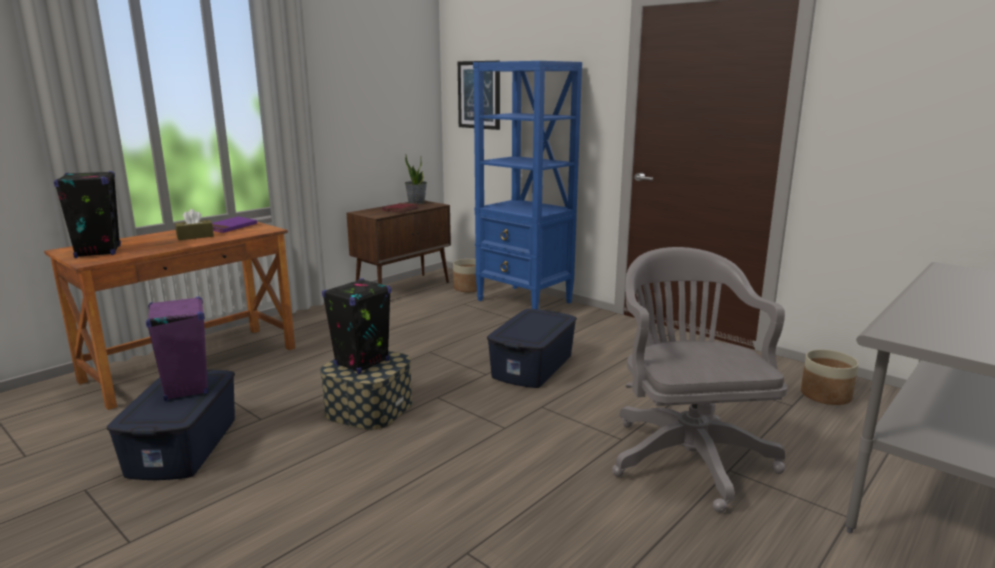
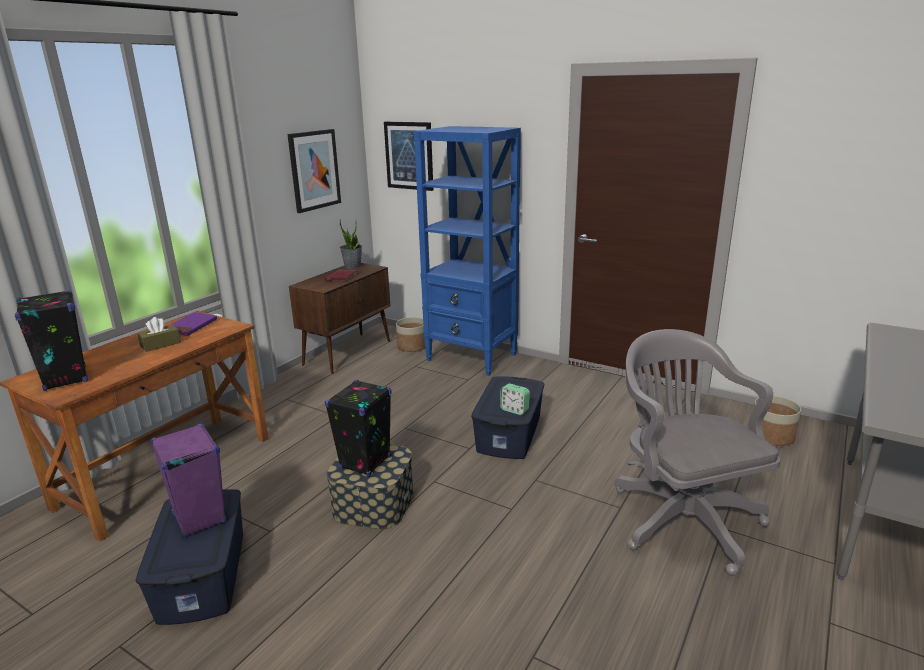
camera: 10 degrees left, 5 degrees up
none -> picture [287,129,341,213]
none -> alarm clock [500,383,530,415]

